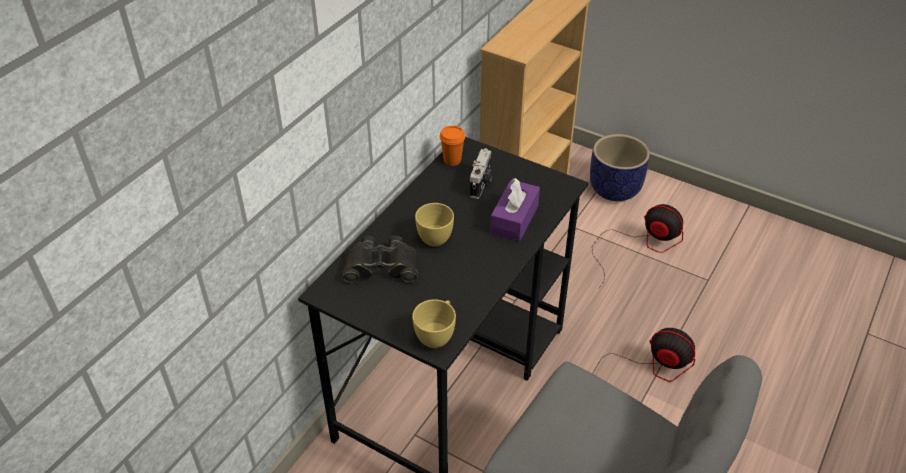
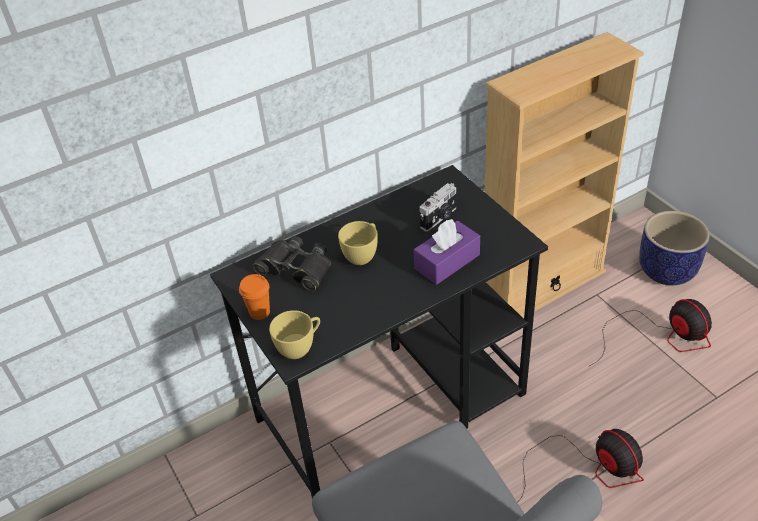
camera: 30 degrees right, 0 degrees up
orange cup [439,125,465,166] -> orange cup moved to [239,274,270,320]

